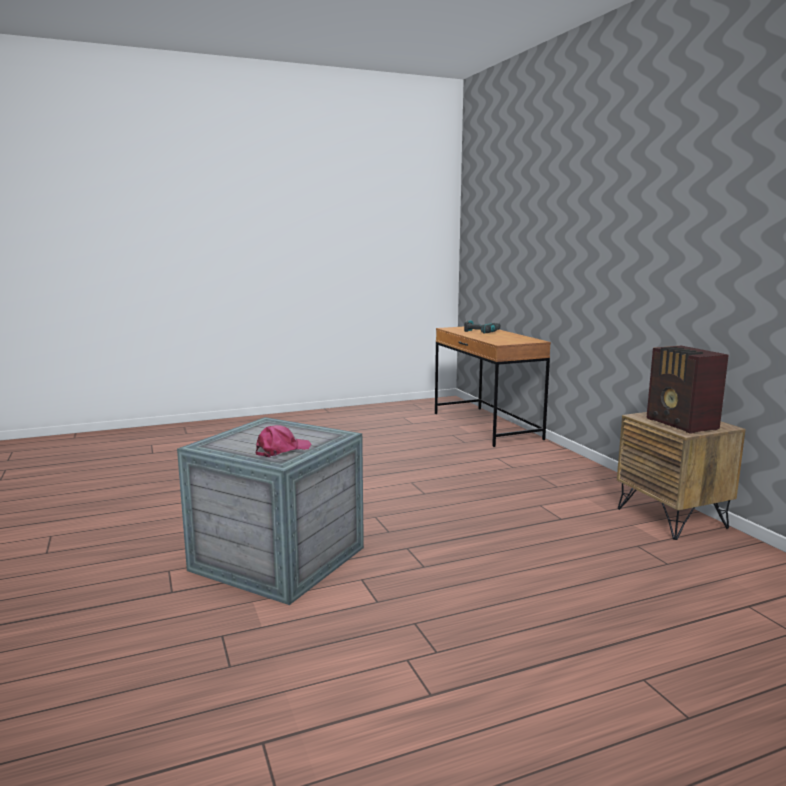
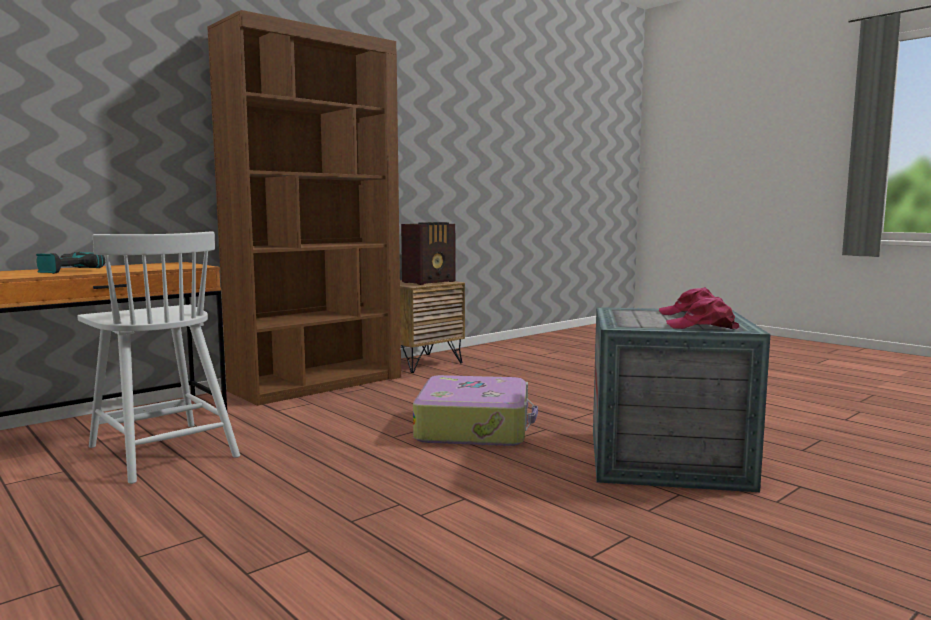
camera: 110 degrees left, 5 degrees down
none -> white chair [78,232,240,484]
none -> brown bookcase [207,10,401,406]
none -> suitcase [413,375,538,446]
none -> pink cap [666,297,739,329]

